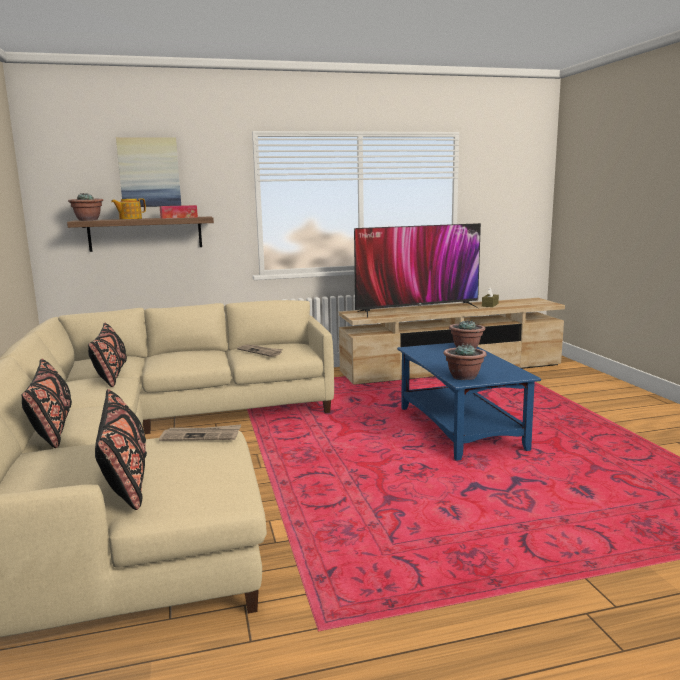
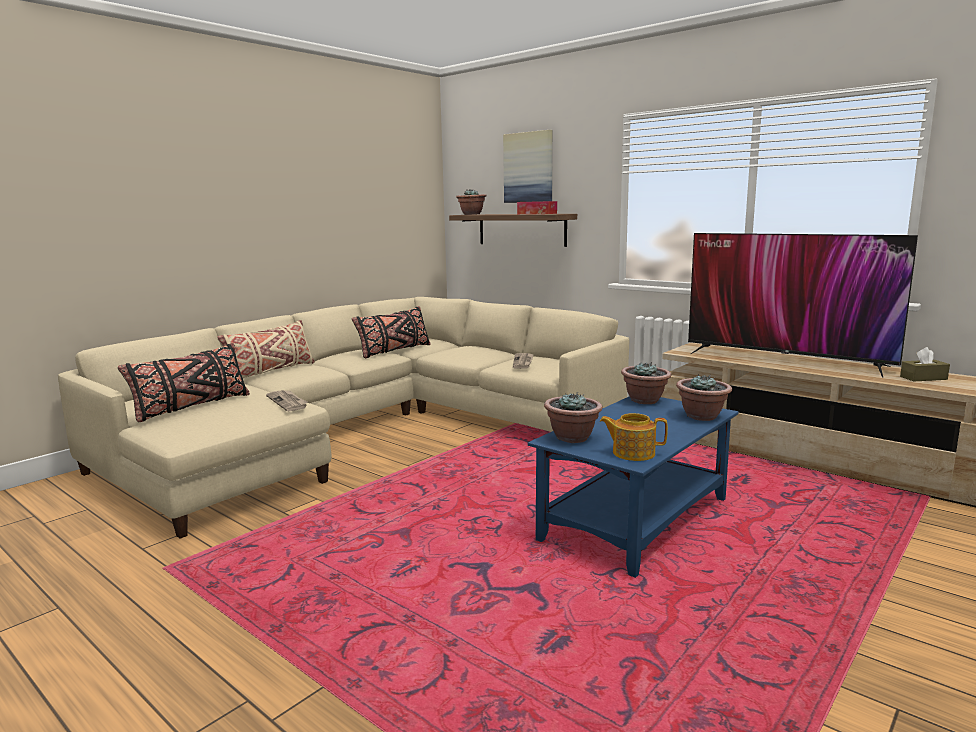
camera: 55 degrees right, 0 degrees up
black pillow [21,359,72,448] -> beige pillow [217,320,315,378]
teapot [111,198,146,219] -> teapot moved to [600,413,668,461]
none -> potted plant [621,362,672,404]

